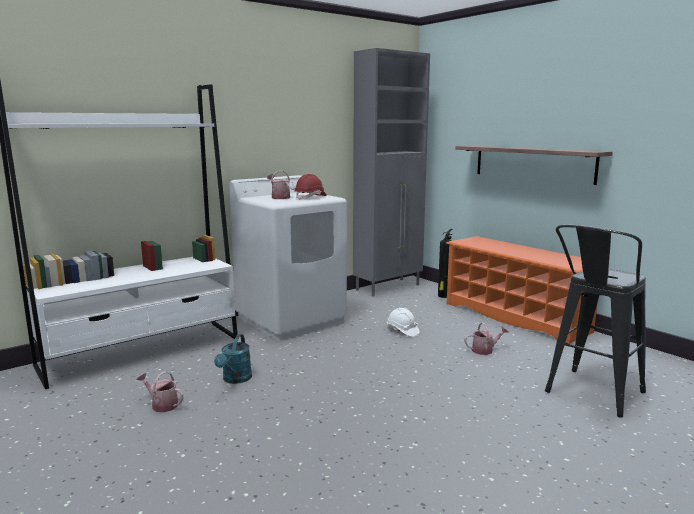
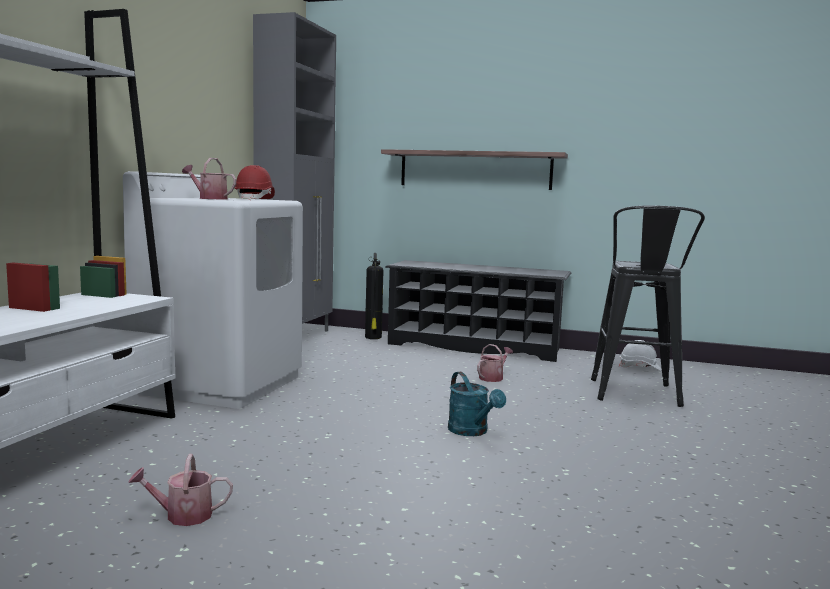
camera: 35 degrees left, 5 degrees down
turquoise watering can [214,334,252,384] -> turquoise watering can moved to [448,372,506,436]
white hard hat [387,308,420,336] -> white hard hat moved to [619,340,662,371]
orange shoe rack [446,236,597,344] -> black shoe rack [385,260,571,362]

